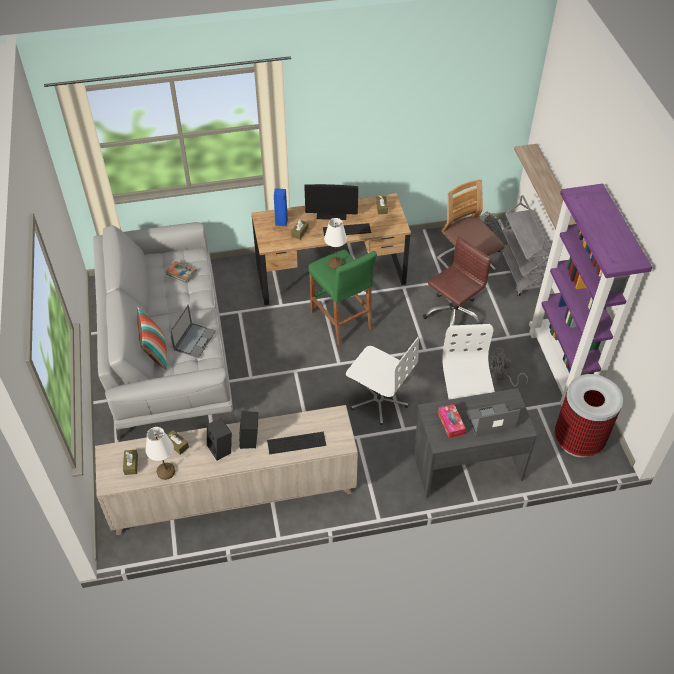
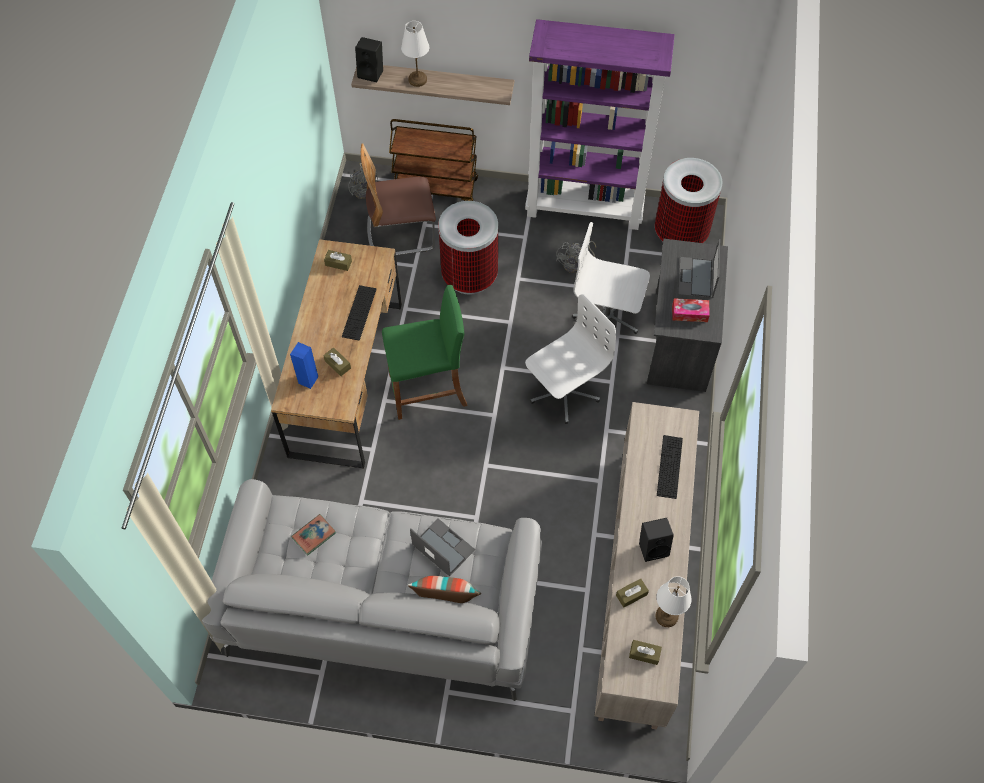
camera: 70 degrees left, 10 degrees up
black speaker [239,411,258,449] -> black speaker moved to [355,37,383,83]
monitor [304,184,358,220] -> none
white table lamp [324,218,347,270] -> white table lamp moved to [401,21,429,87]
brown office chair [423,237,492,327] -> trash can [438,201,498,295]
grey cart [498,195,551,296] -> brown cart [389,119,478,201]

